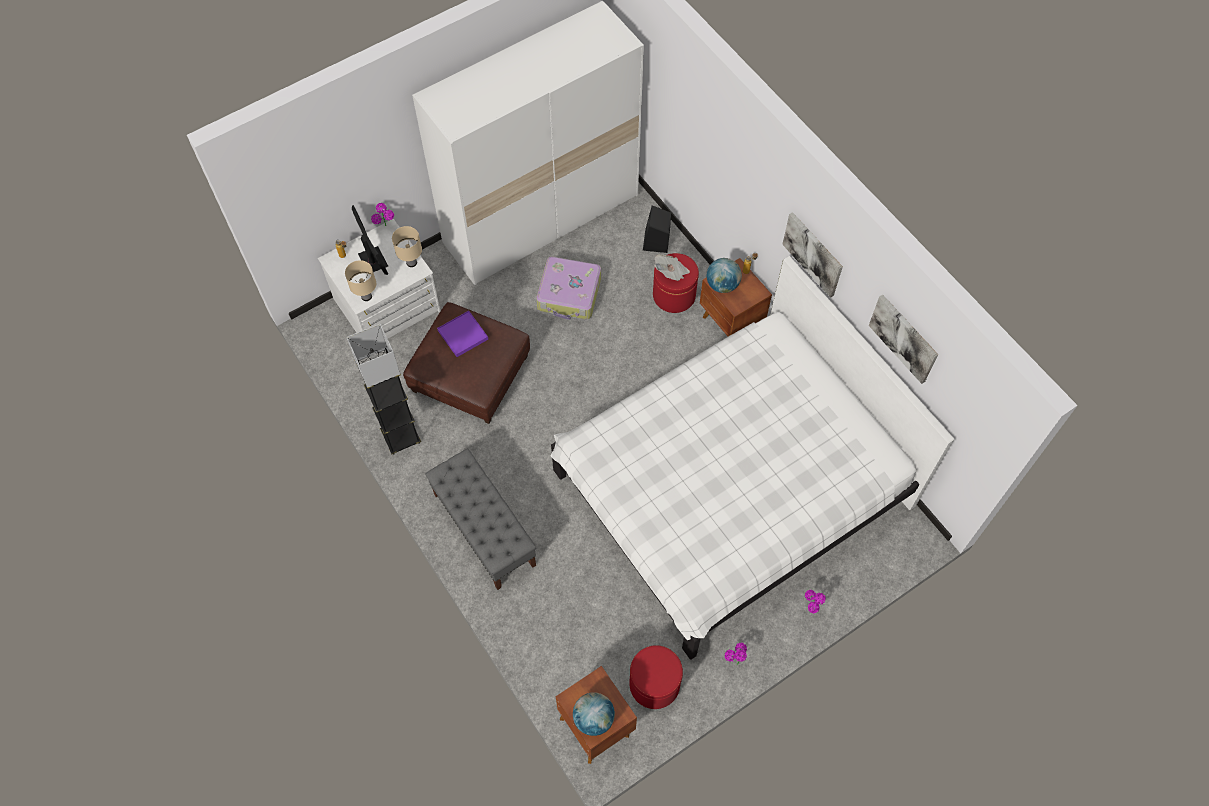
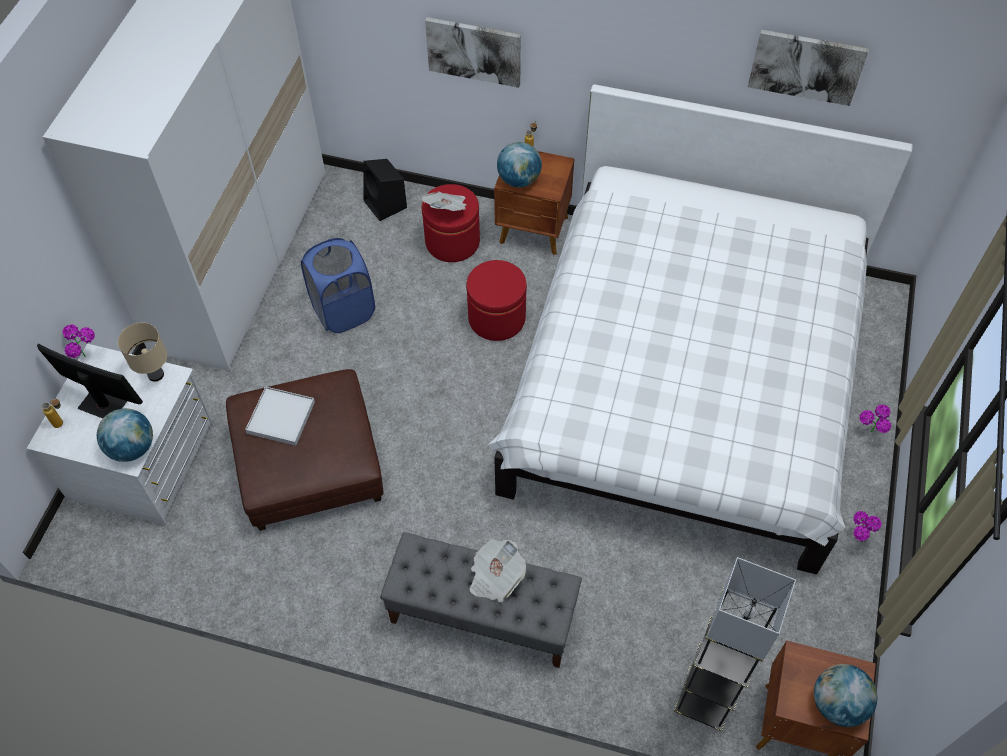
camera: 40 degrees left, 5 degrees down
beige table lamp [345,260,376,301] -> globe [97,408,153,462]
grey floor lamp [346,324,421,455] -> grey floor lamp moved to [674,557,796,731]
purple tray [437,311,488,357] -> white tray [245,386,315,446]
suitcase [536,256,601,320] -> blue laundry basket [301,238,375,333]
red ottoman [629,645,683,709] -> red ottoman moved to [466,260,527,341]
picture [782,212,843,298] -> picture moved to [425,17,521,88]
none -> newspaper [469,539,526,603]

